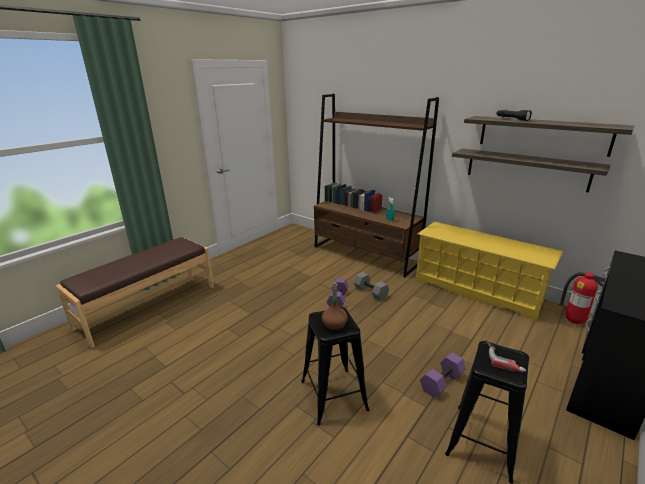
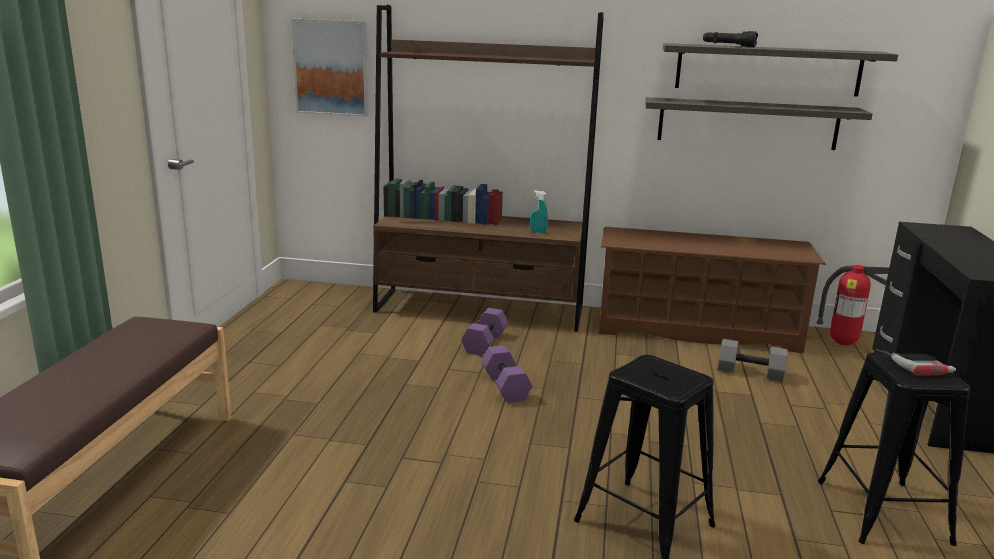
camera: 30 degrees left, 5 degrees down
brown bottle [322,282,348,331] -> none
grey dumbbell [354,272,389,301] -> grey dumbbell moved to [718,339,788,381]
yellow shoe rack [416,222,563,322] -> brown shoe rack [599,227,826,353]
purple dumbbell [420,353,466,398] -> purple dumbbell moved to [461,308,508,356]
none -> picture [291,19,368,117]

